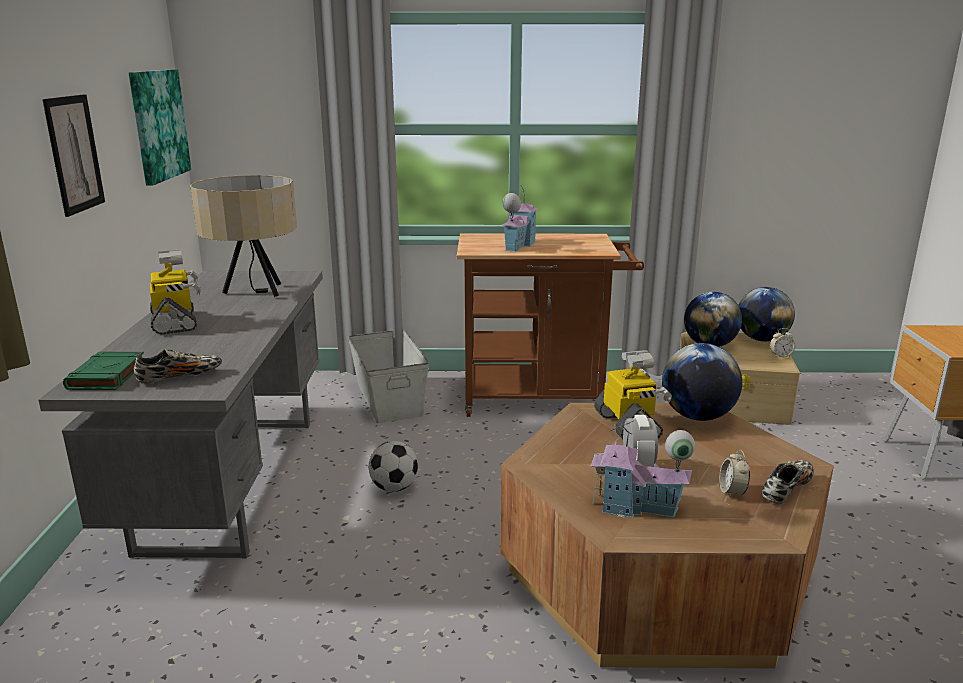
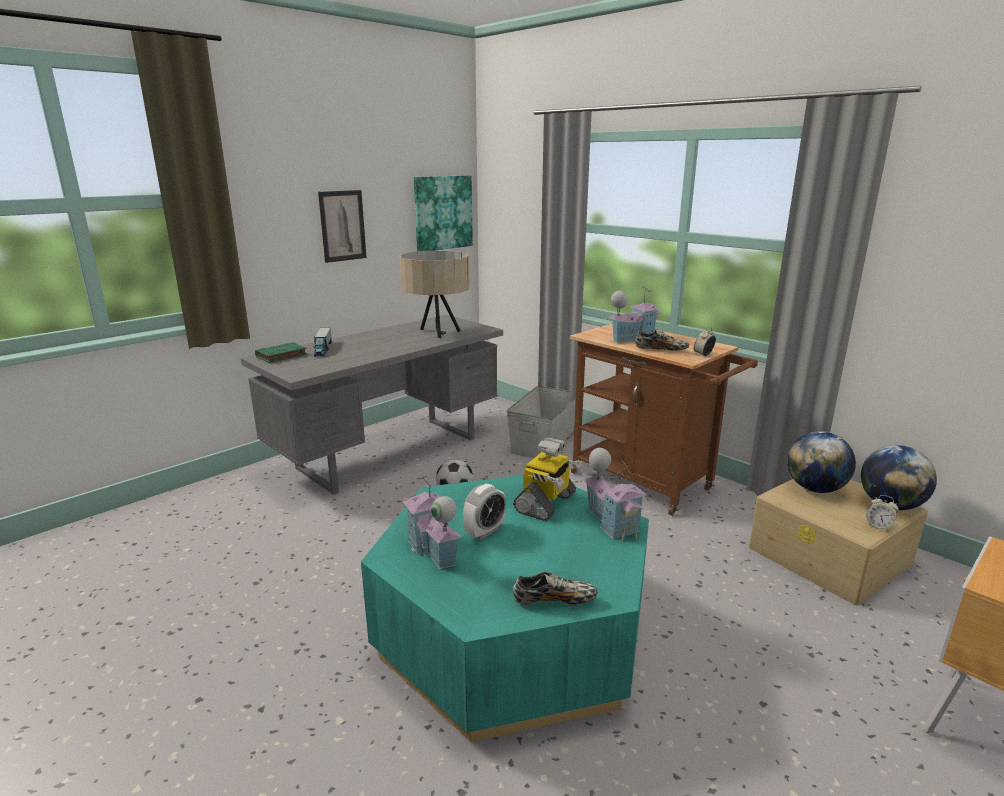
camera: 45 degrees right, 0 degrees up
shoe [134,349,222,384] -> shoe moved to [635,330,689,351]
toy robot [150,249,201,334] -> none
brown coffee table [501,403,834,669] -> turquoise coffee table [361,475,649,742]
globe [662,343,742,421] -> toy house [584,448,647,541]
alarm clock [719,450,750,498] -> alarm clock moved to [694,327,716,356]
none -> toy truck [314,327,332,357]

